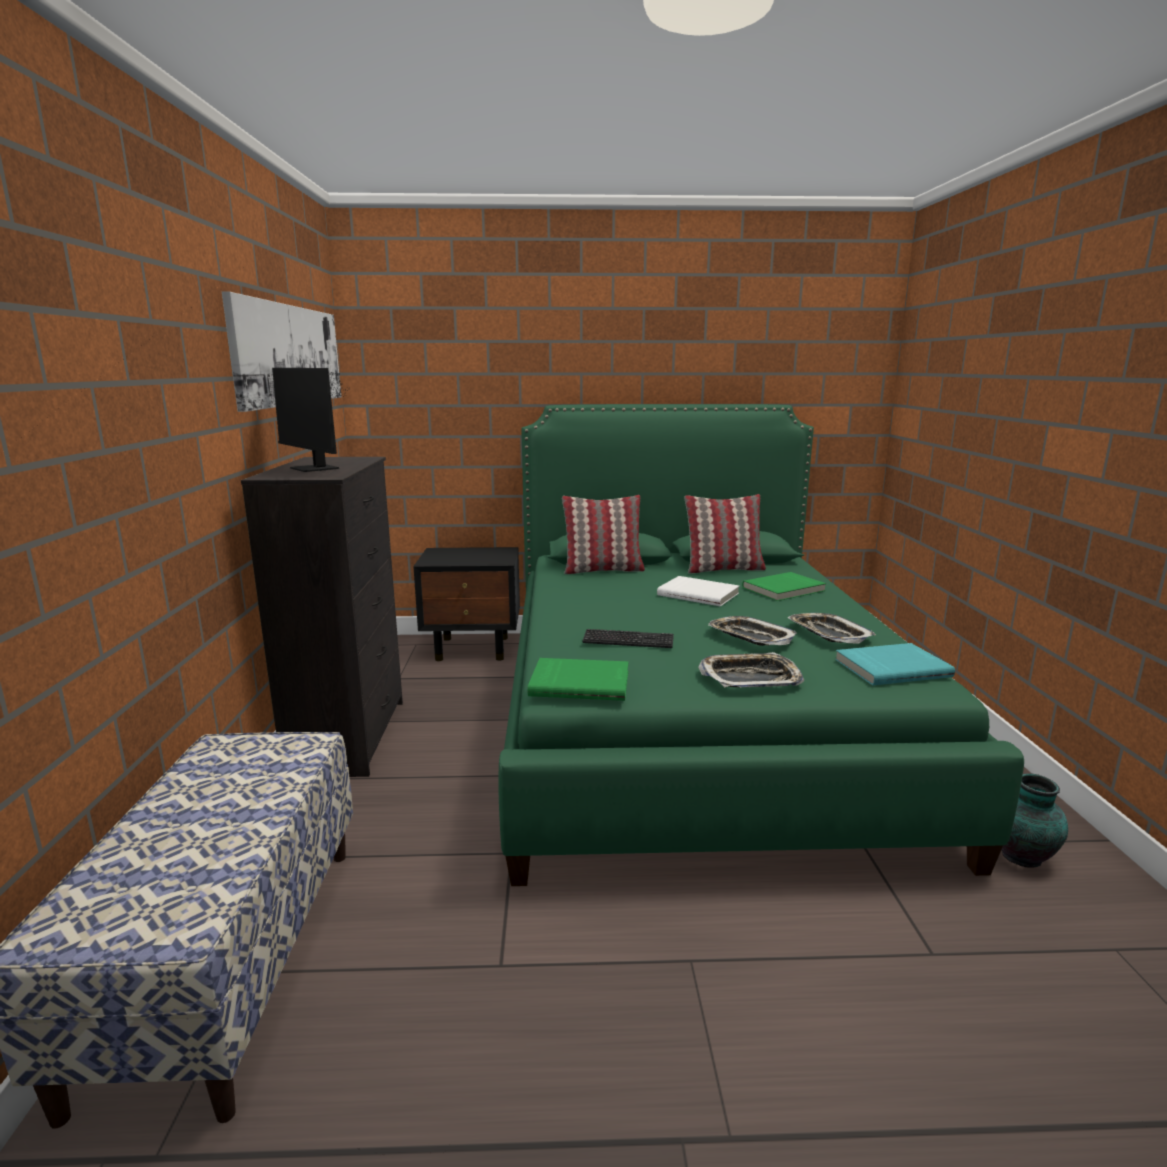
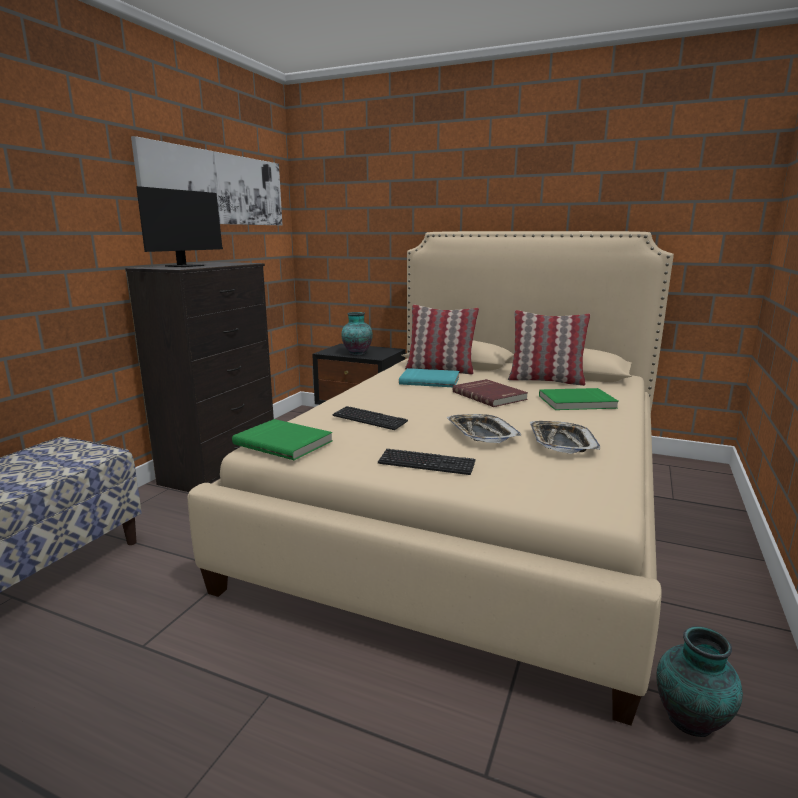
camera: 25 degrees right, 0 degrees up
monitor [272,368,349,472] -> monitor turned 135 degrees counterclockwise [136,186,238,267]
green bed [498,404,1024,886] -> beige bed [187,231,674,726]
white book [657,576,739,607] -> red book [452,379,528,407]
tray [698,652,804,687] -> keyboard [378,449,476,475]
turquoise book [835,643,955,686] -> turquoise book moved to [399,368,459,387]
none -> vase [341,312,373,356]

